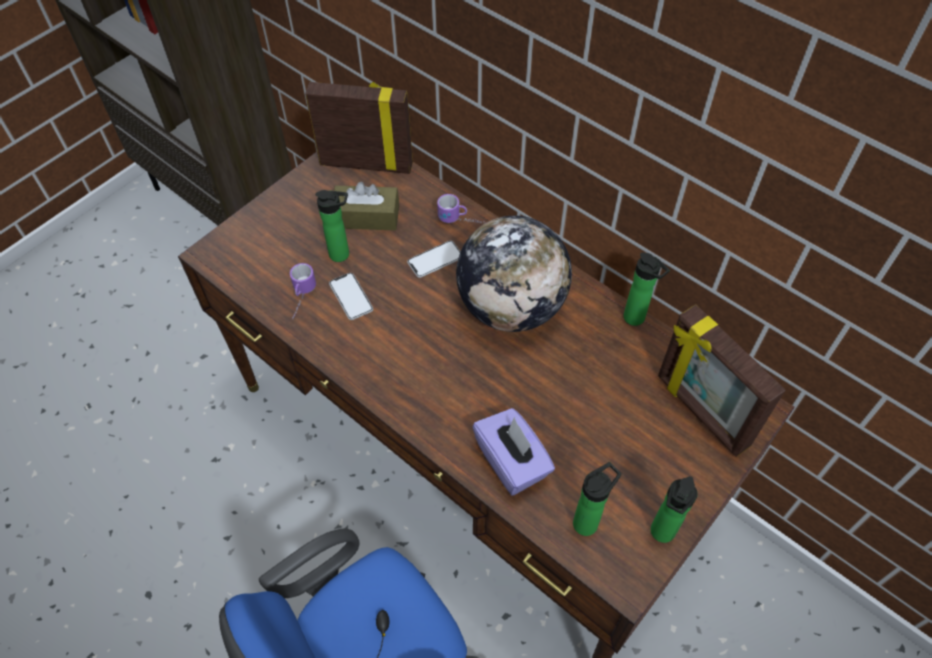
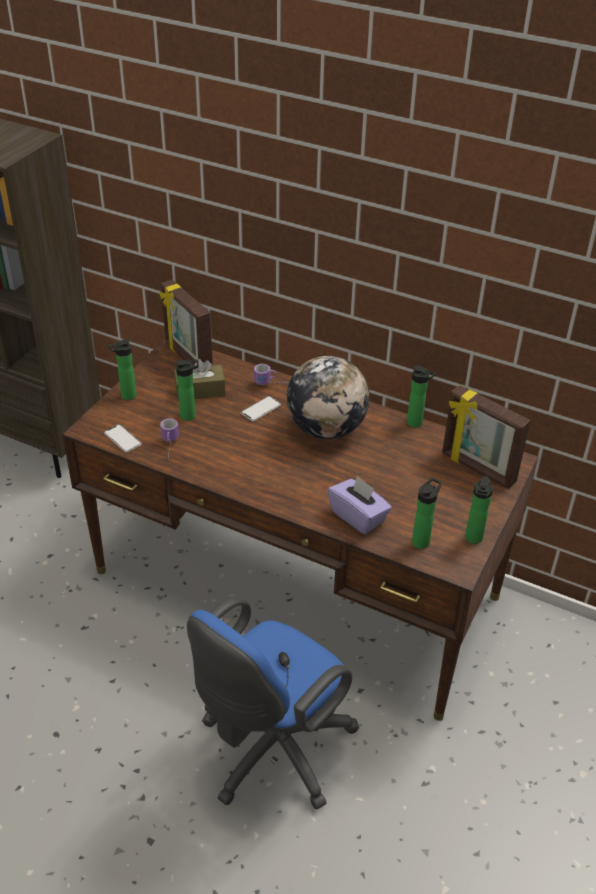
camera: 15 degrees left, 15 degrees down
picture frame [305,82,413,174] -> picture frame turned 120 degrees counterclockwise [159,280,213,366]
phone [329,273,373,320] -> phone moved to [104,424,142,453]
none -> bottle [108,339,137,400]

